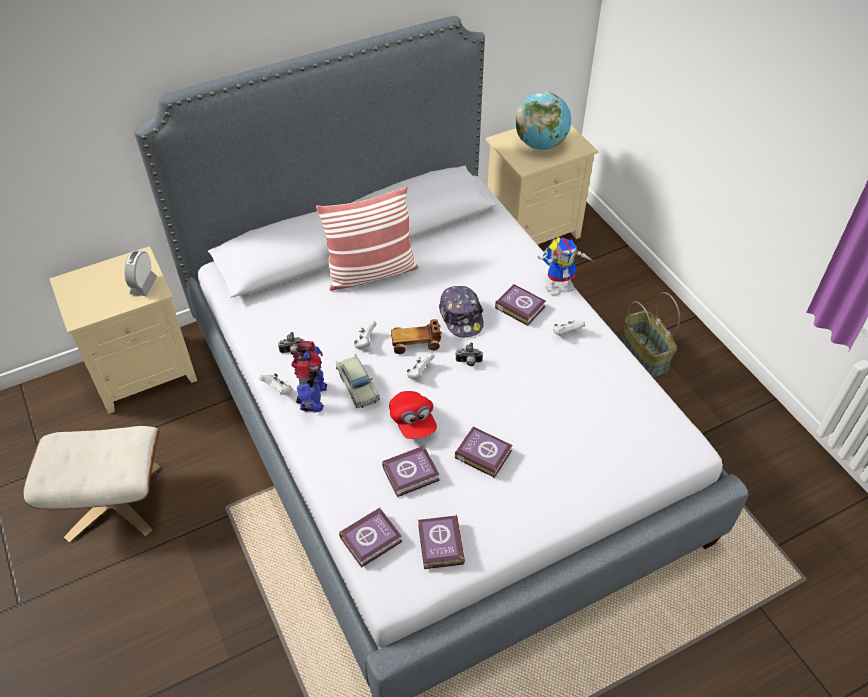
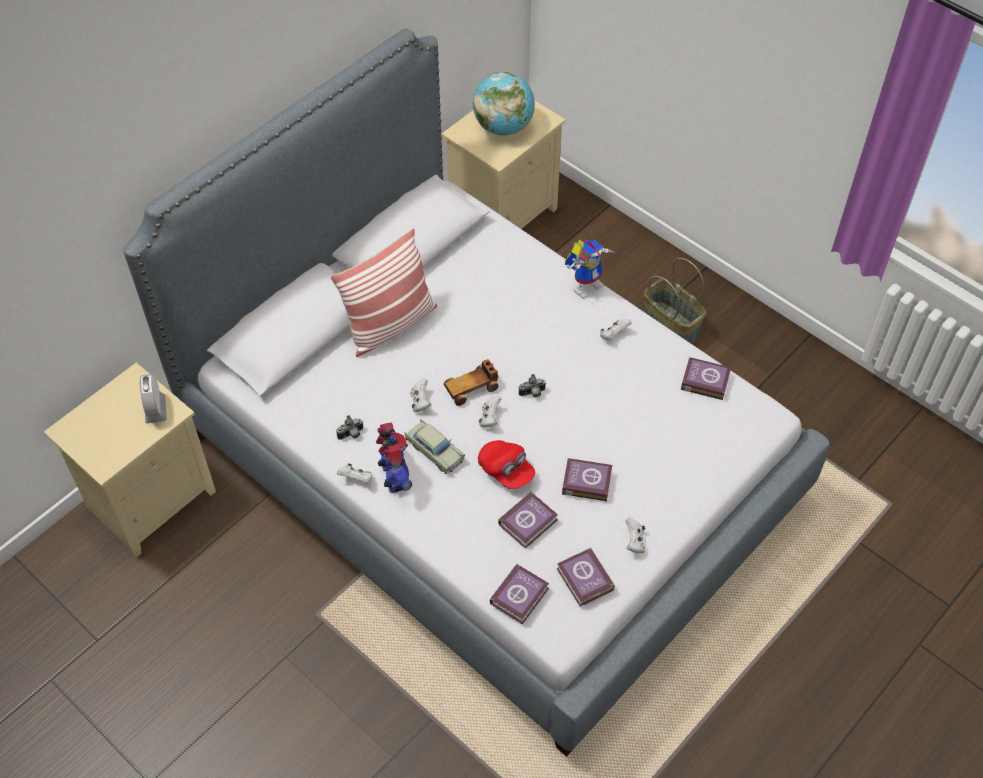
camera: 20 degrees left, 5 degrees up
beige ottoman [23,426,161,543] -> none
cap [439,286,484,337] -> none
book [495,284,546,326] -> book moved to [681,357,731,400]
none -> white game controller [625,518,646,553]

